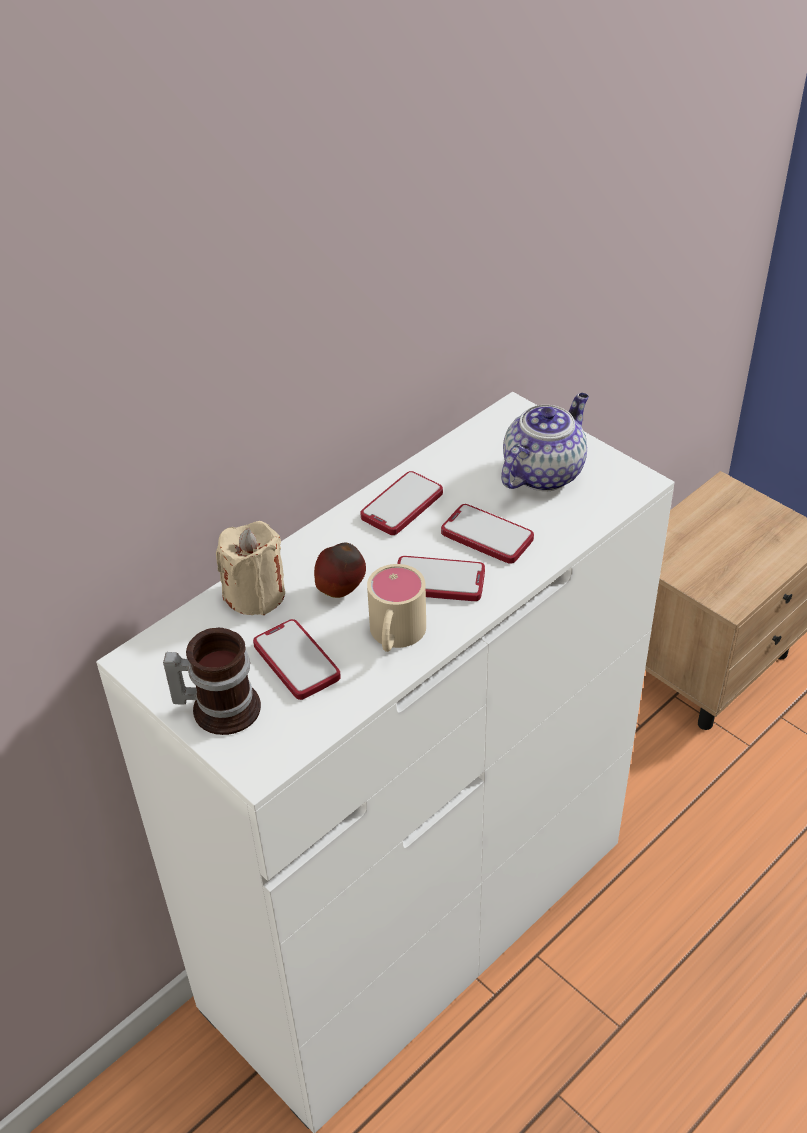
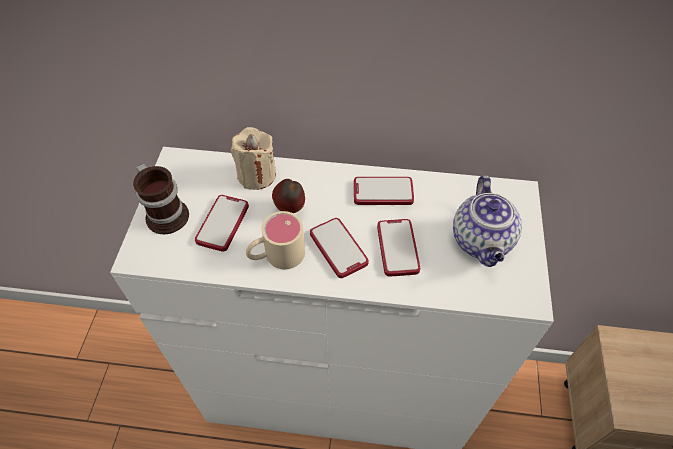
camera: 50 degrees right, 10 degrees up
teapot [501,393,589,491] -> teapot turned 90 degrees clockwise [453,175,522,267]

